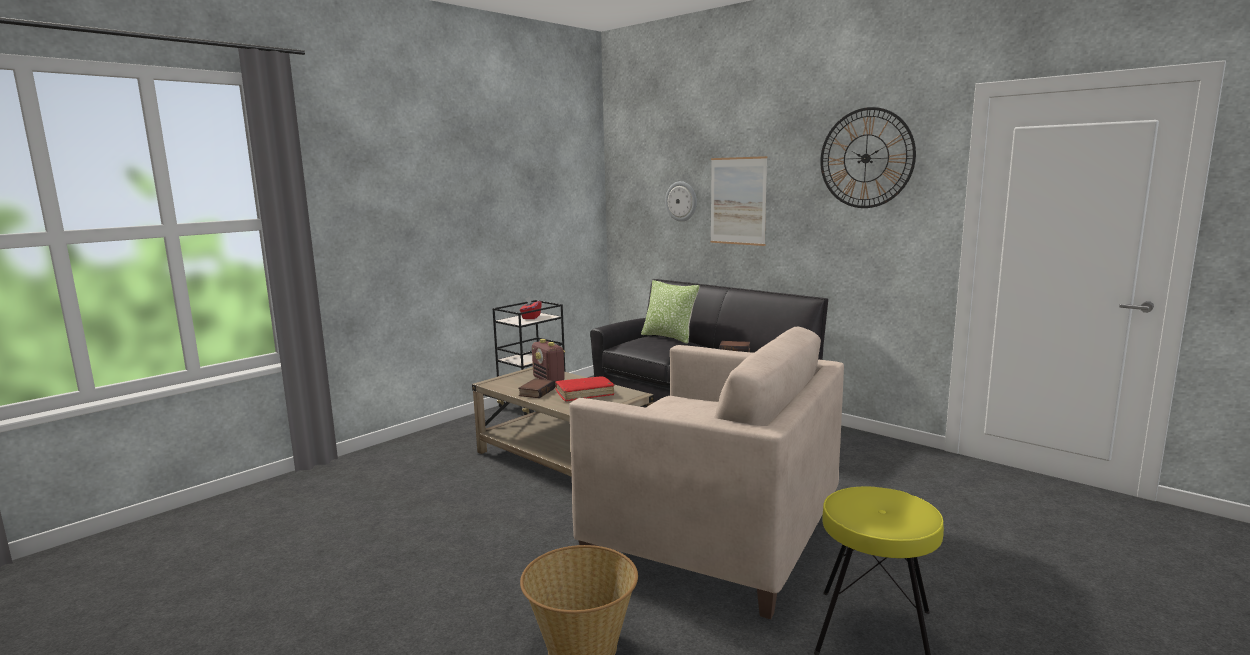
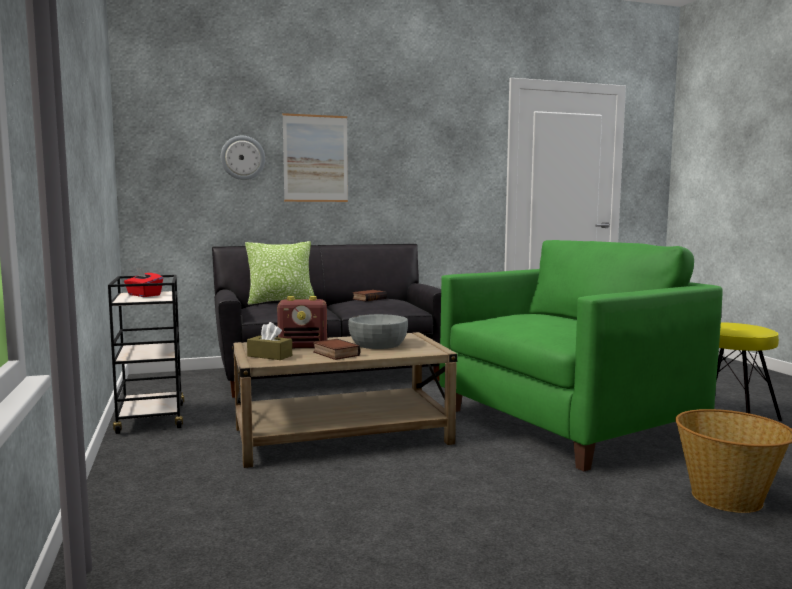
camera: 60 degrees left, 5 degrees down
red book [555,376,614,401] -> grey bowl [348,314,408,349]
beige armchair [569,327,844,619] -> green armchair [439,240,723,472]
wall clock [820,107,916,208] -> none
none -> brown tissue box [247,322,292,360]

